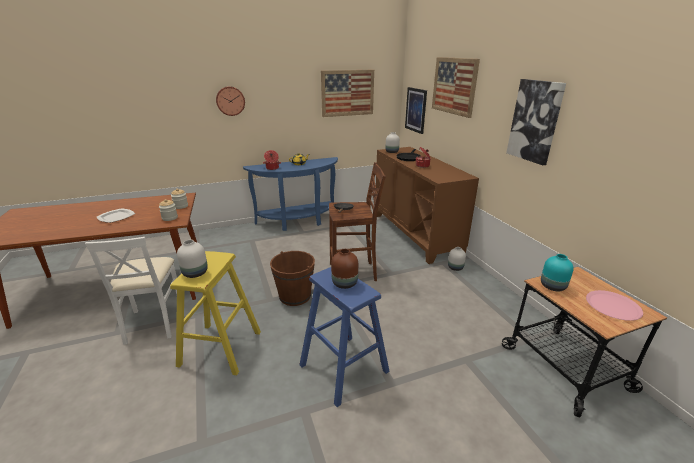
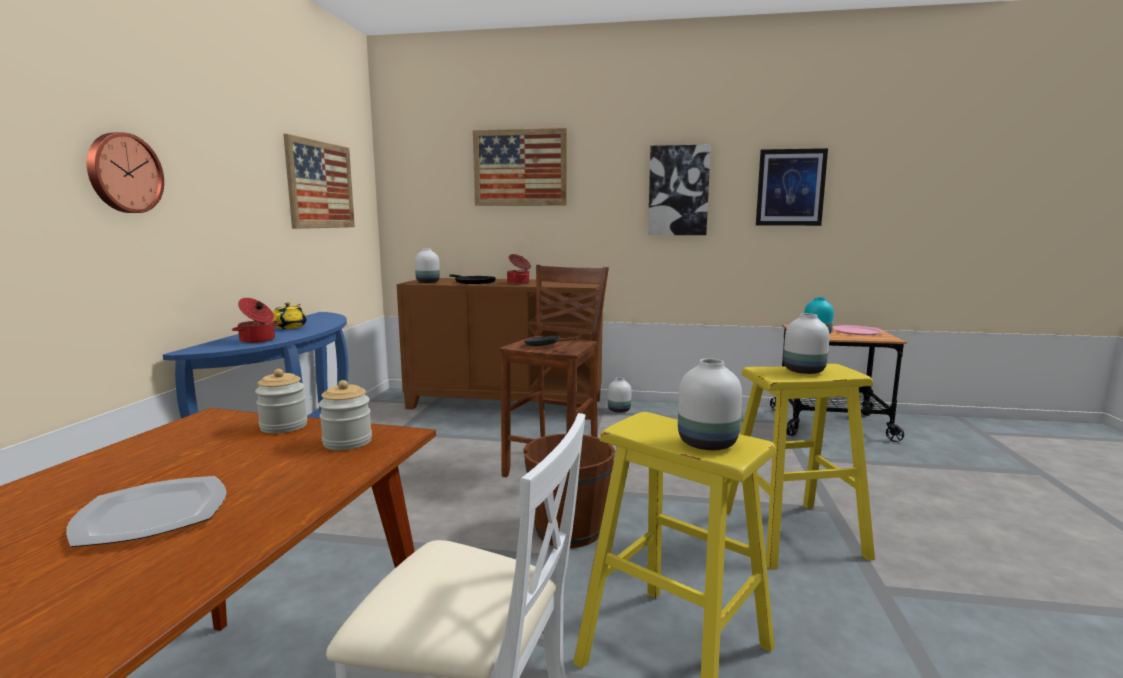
camera: 60 degrees left, 15 degrees down
blue stool [299,267,390,407] -> yellow stool [726,364,875,570]
brown vase [331,249,358,289] -> white vase [783,313,830,374]
picture [405,87,427,134] -> picture moved to [756,148,828,226]

